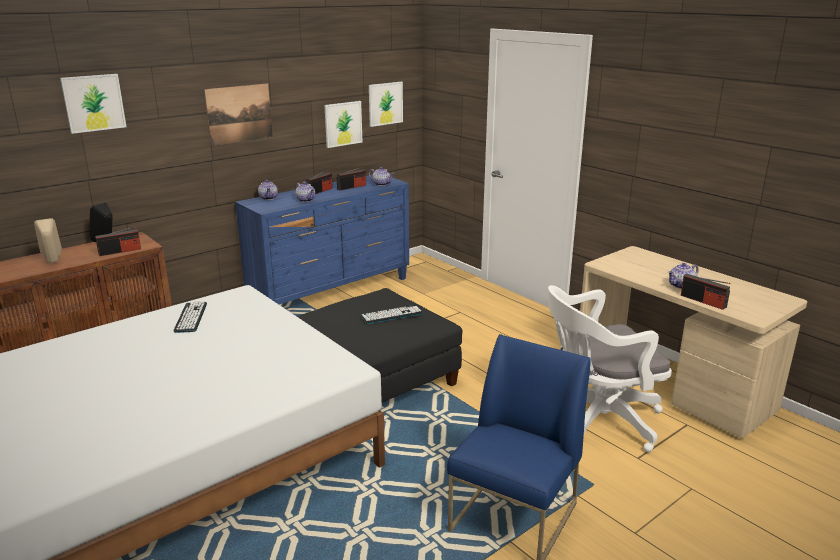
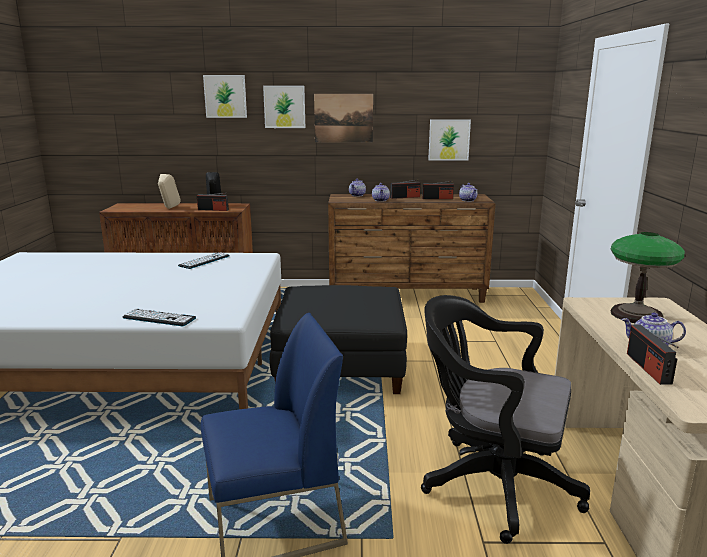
camera: 40 degrees right, 5 degrees down
blue dresser [235,175,409,304] -> brown dresser [328,194,496,303]
keyboard [360,305,423,324] -> keyboard moved to [122,309,196,326]
picture [369,82,403,127] -> picture moved to [263,86,305,128]
white office chair [548,285,672,452] -> black office chair [421,295,590,544]
none -> table lamp [611,232,685,323]

